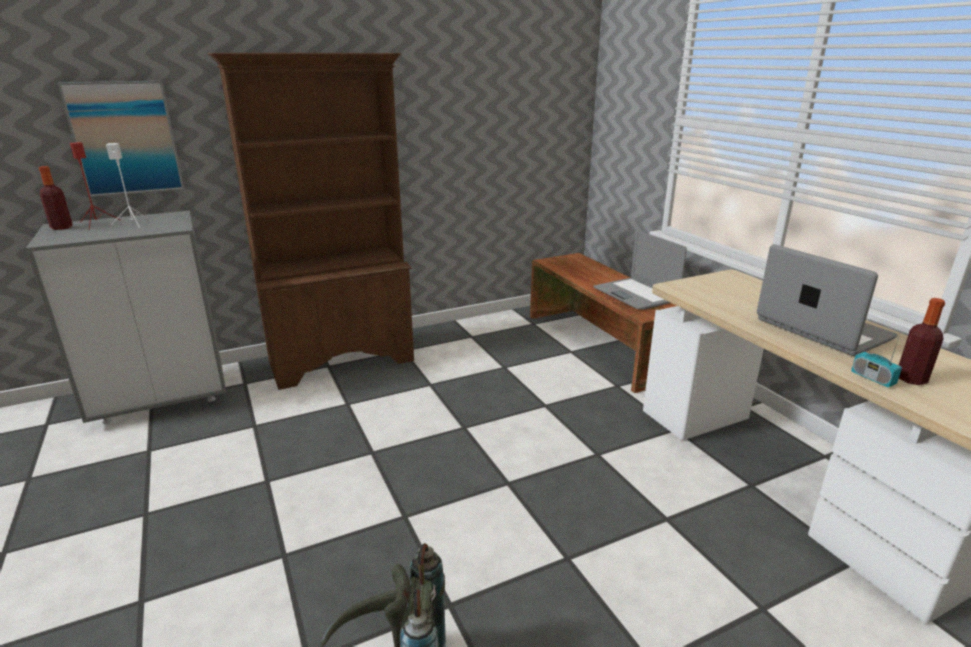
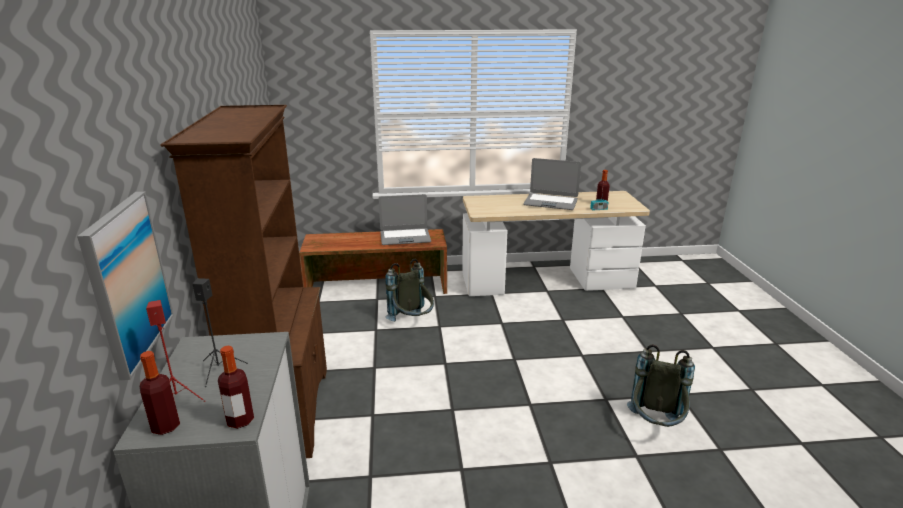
camera: 70 degrees left, 0 degrees up
white speaker [106,143,150,228] -> black speaker [193,278,248,387]
laptop [757,244,898,356] -> laptop turned 150 degrees counterclockwise [523,158,581,210]
none -> bottle [218,346,254,429]
none -> grey backpack [385,259,434,322]

